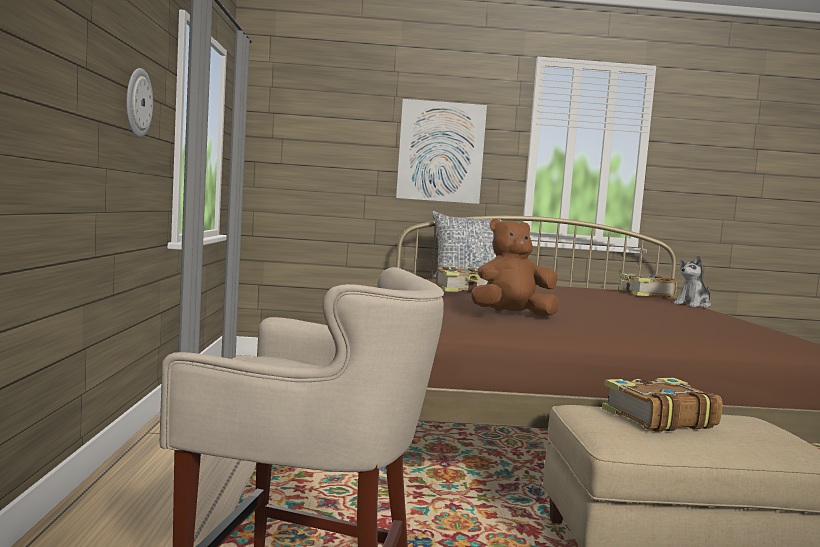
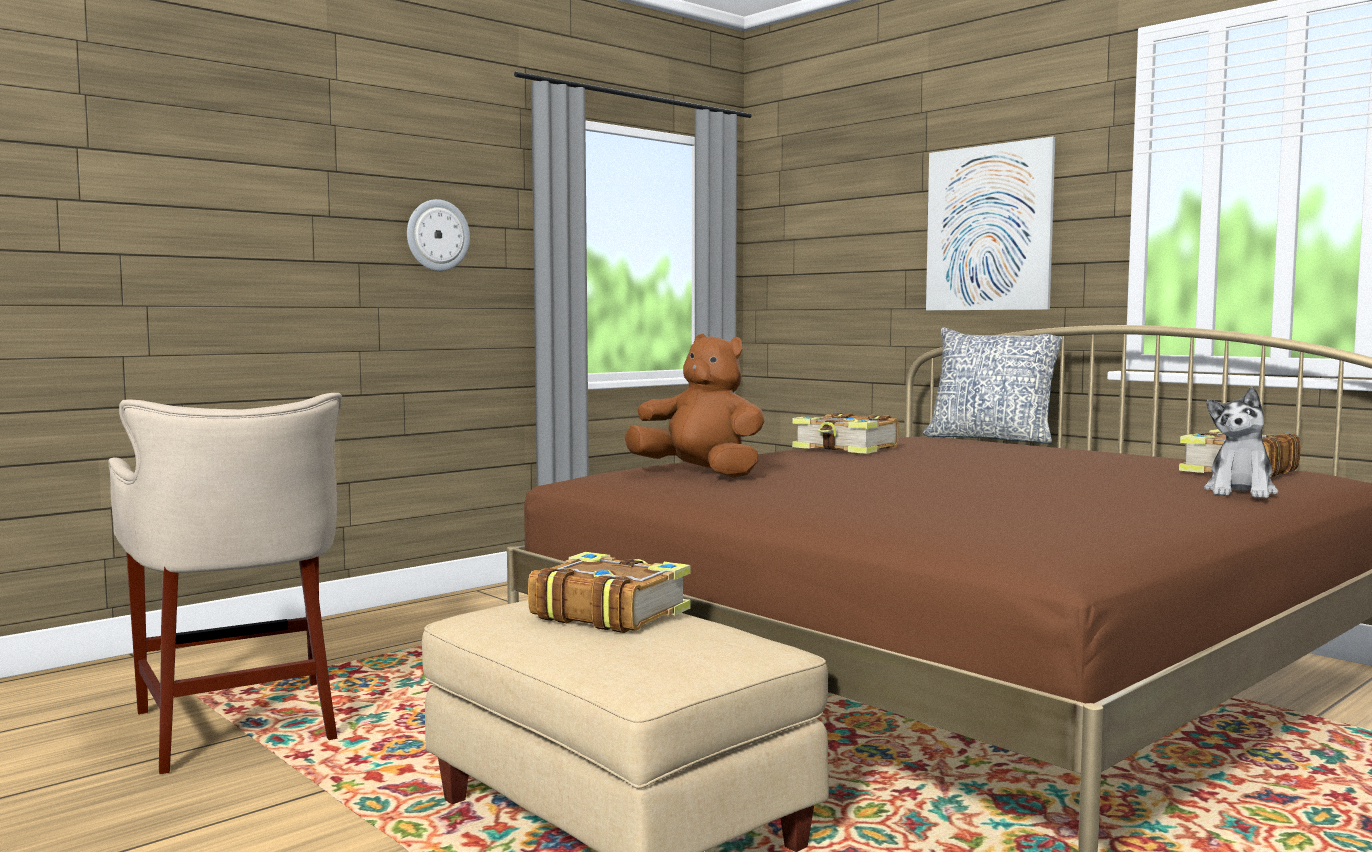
camera: 50 degrees right, 0 degrees up
plush toy [674,255,711,308] -> plush toy turned 75 degrees counterclockwise [1204,387,1279,498]

